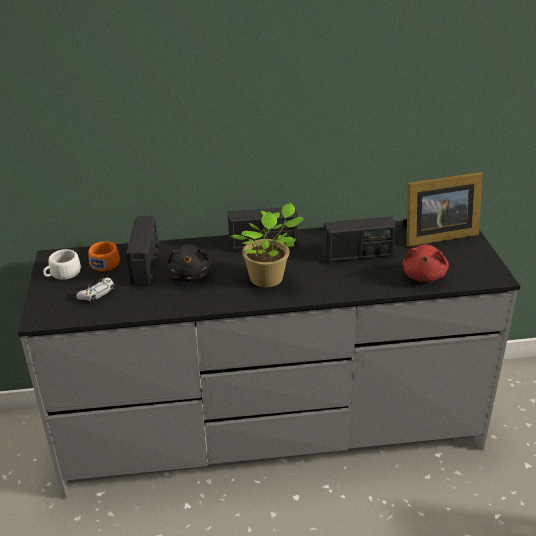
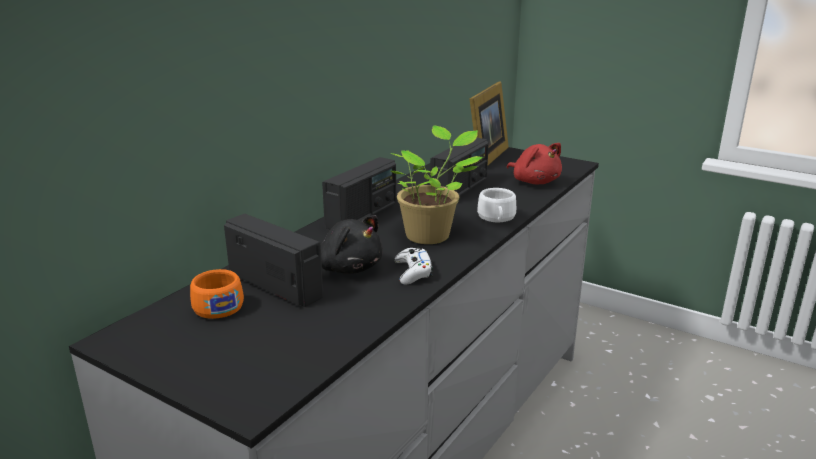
camera: 50 degrees left, 10 degrees down
white cup [43,249,81,280] -> white cup moved to [477,188,516,223]
white game controller [77,277,115,302] -> white game controller moved to [394,248,433,285]

